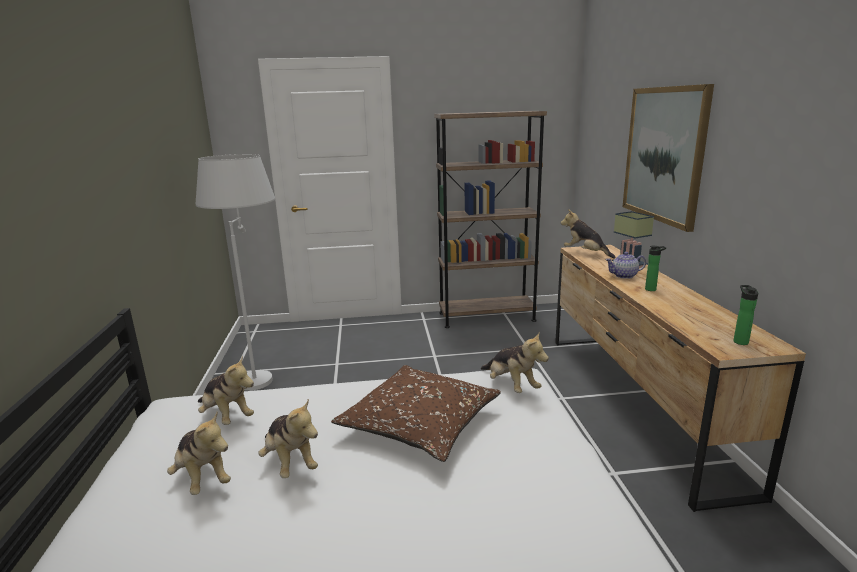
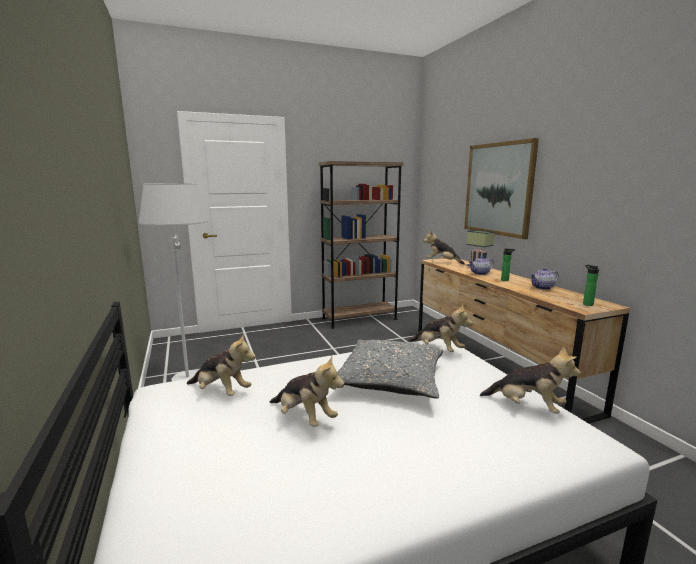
camera: 15 degrees left, 5 degrees down
plush toy [167,412,231,495] -> plush toy moved to [480,346,581,414]
brown pillow [331,365,501,462] -> grey pillow [337,339,443,399]
none -> teapot [530,268,559,290]

